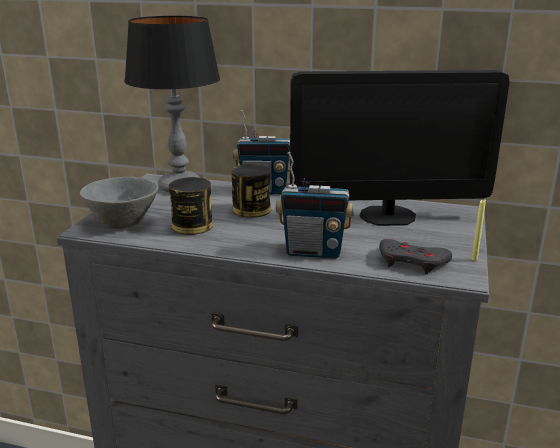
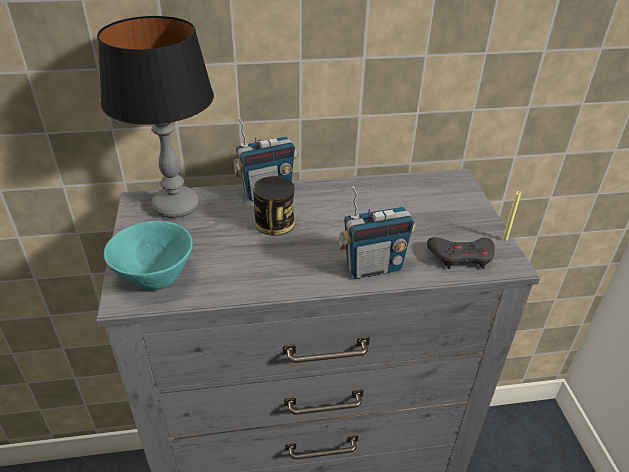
camera: 25 degrees left, 15 degrees up
grey bowl [80,177,158,229] -> turquoise bowl [104,221,193,291]
can [169,177,213,235] -> none
monitor [290,70,510,226] -> none

